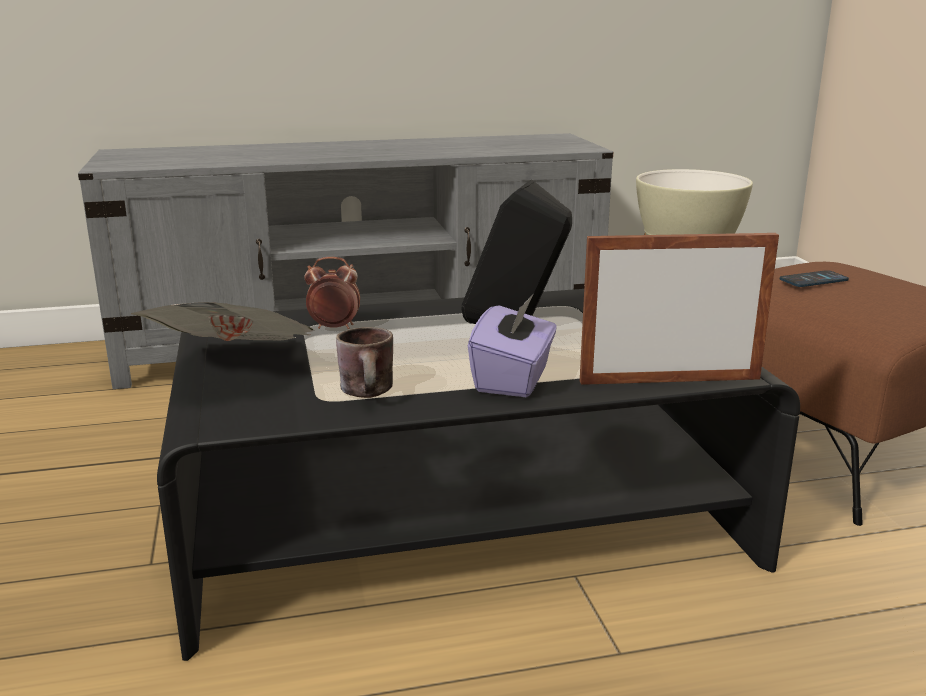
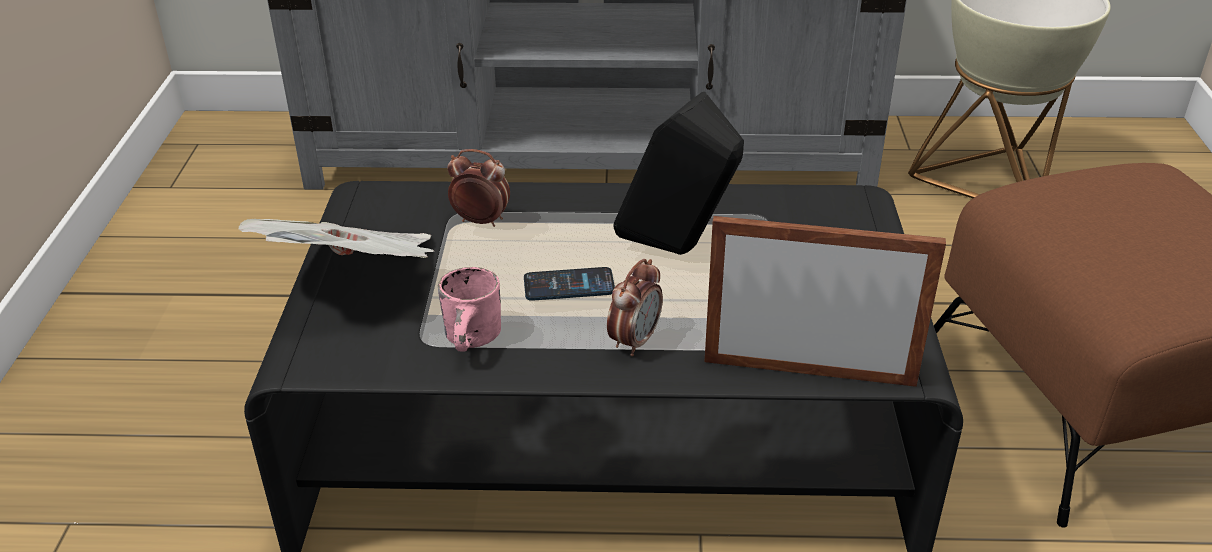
camera: 15 degrees right, 15 degrees up
brown mug [336,327,393,398] -> pink mug [438,267,501,352]
purple tissue box [468,295,557,397] -> alarm clock [607,259,663,356]
phone [780,270,849,287] -> phone moved to [524,267,615,301]

